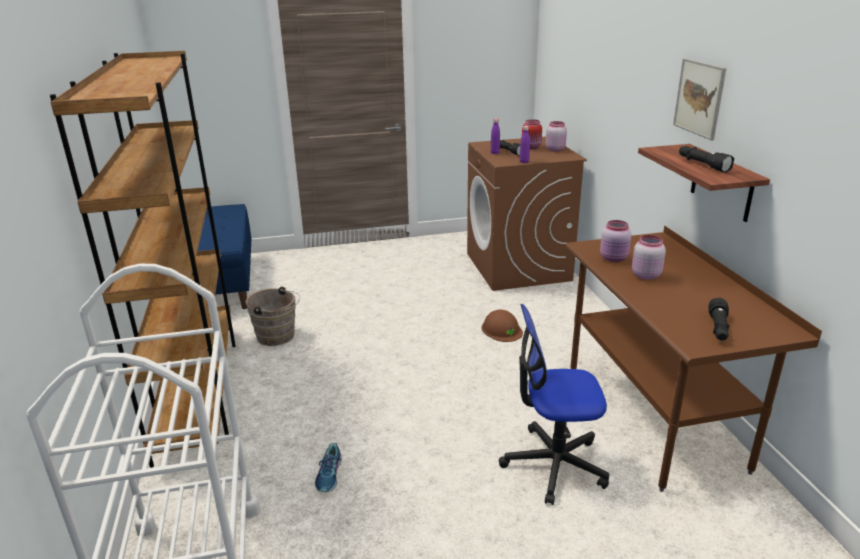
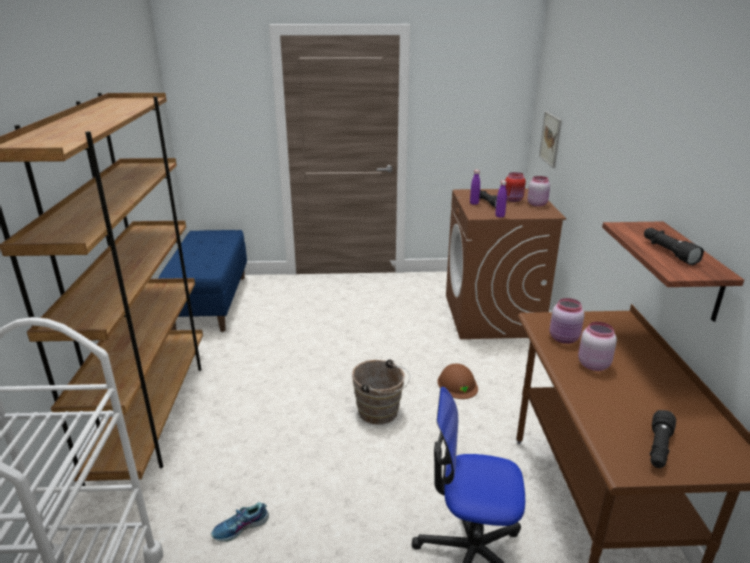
camera: 10 degrees right, 0 degrees up
brown bucket [246,287,300,346] -> brown bucket moved to [352,359,410,425]
shoe [315,443,342,492] -> shoe turned 45 degrees clockwise [211,502,269,542]
picture [673,58,727,141] -> picture moved to [539,111,562,168]

